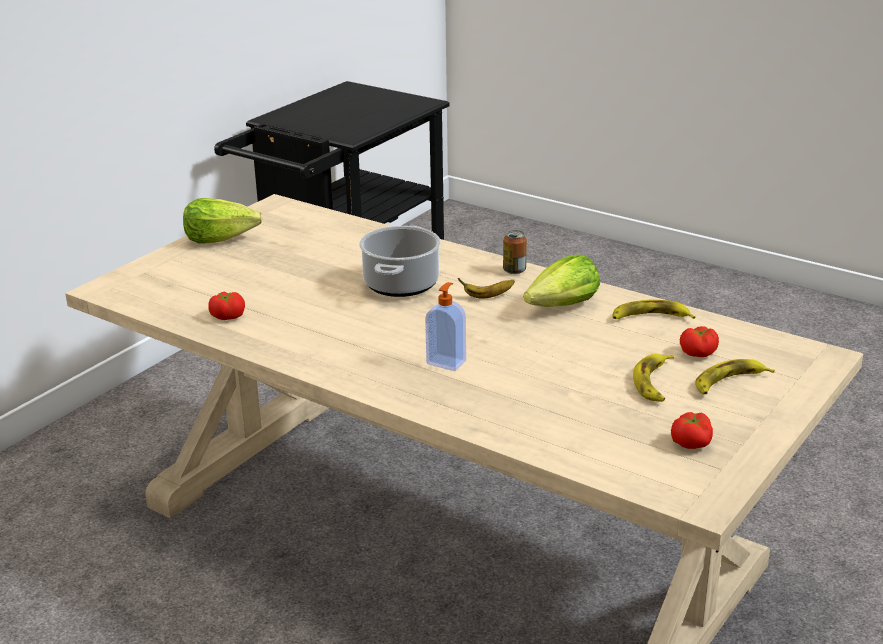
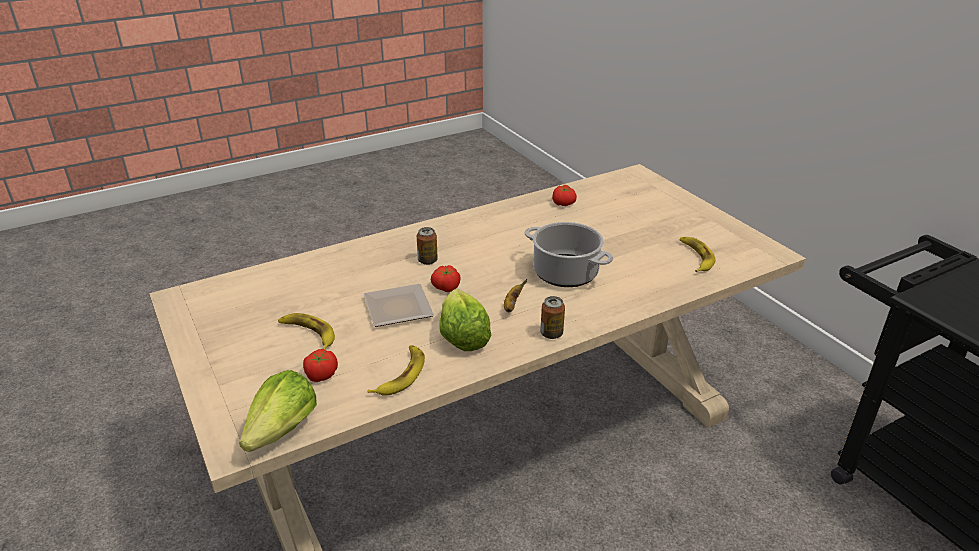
camera: 115 degrees right, 5 degrees up
lettuce [183,198,262,244] -> lettuce moved to [239,370,317,452]
soap dispenser [425,282,466,371] -> can [417,227,438,265]
tomato [671,412,713,449] -> tomato moved to [431,265,461,292]
banana [695,359,775,394] -> banana moved to [680,237,716,272]
none -> plate [364,284,434,327]

